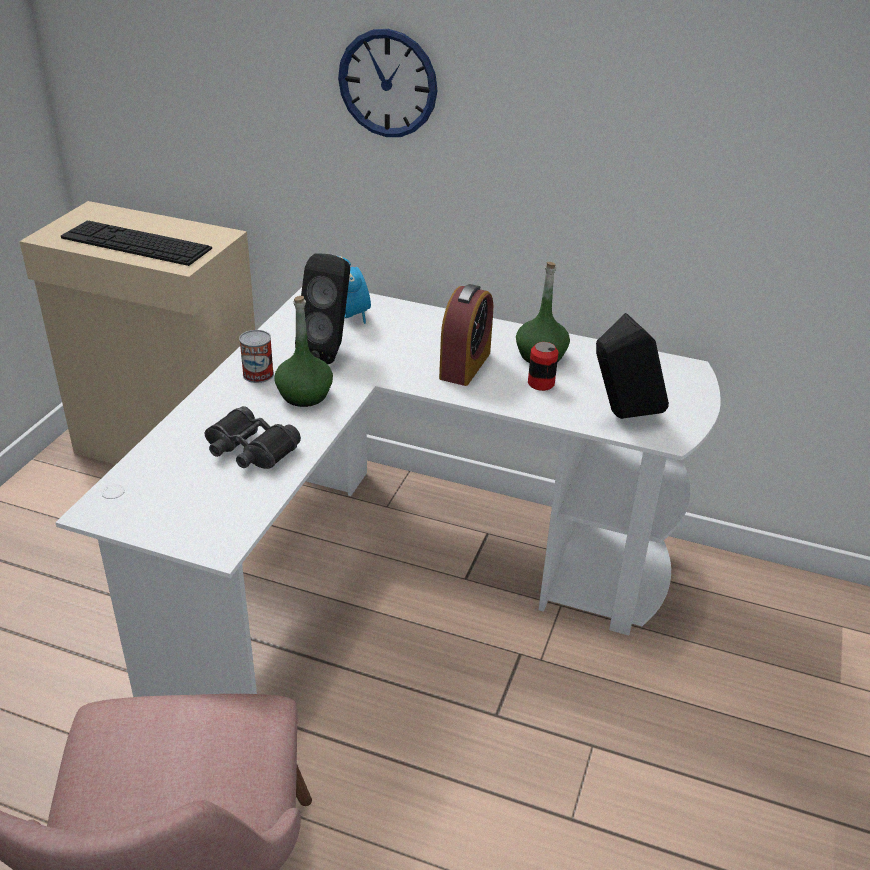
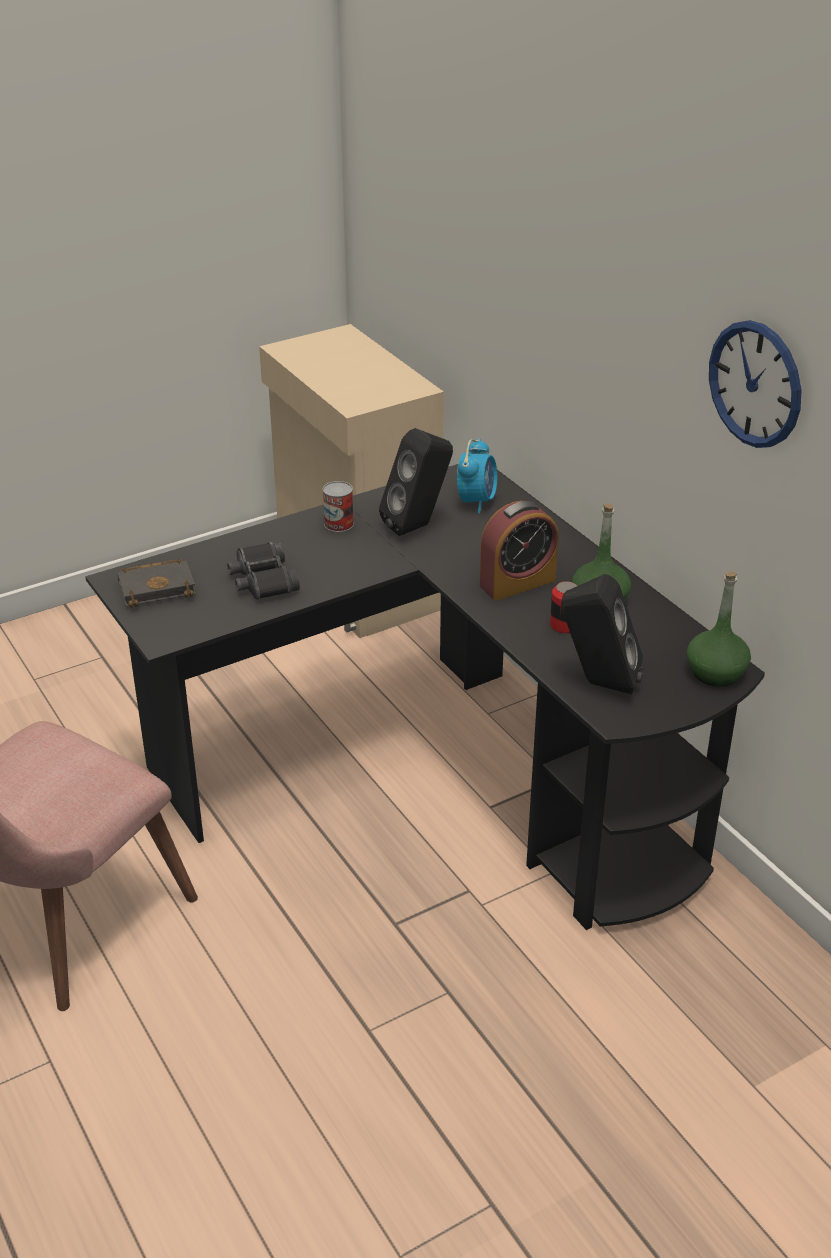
camera: 40 degrees right, 0 degrees up
white desk [55,287,721,697] -> black desk [85,464,765,930]
keyboard [61,220,212,266] -> none
green bottle [274,296,333,407] -> green bottle moved to [687,572,751,687]
wall clock [338,29,437,137] -> wall clock moved to [709,320,802,448]
none -> black book [117,558,196,608]

